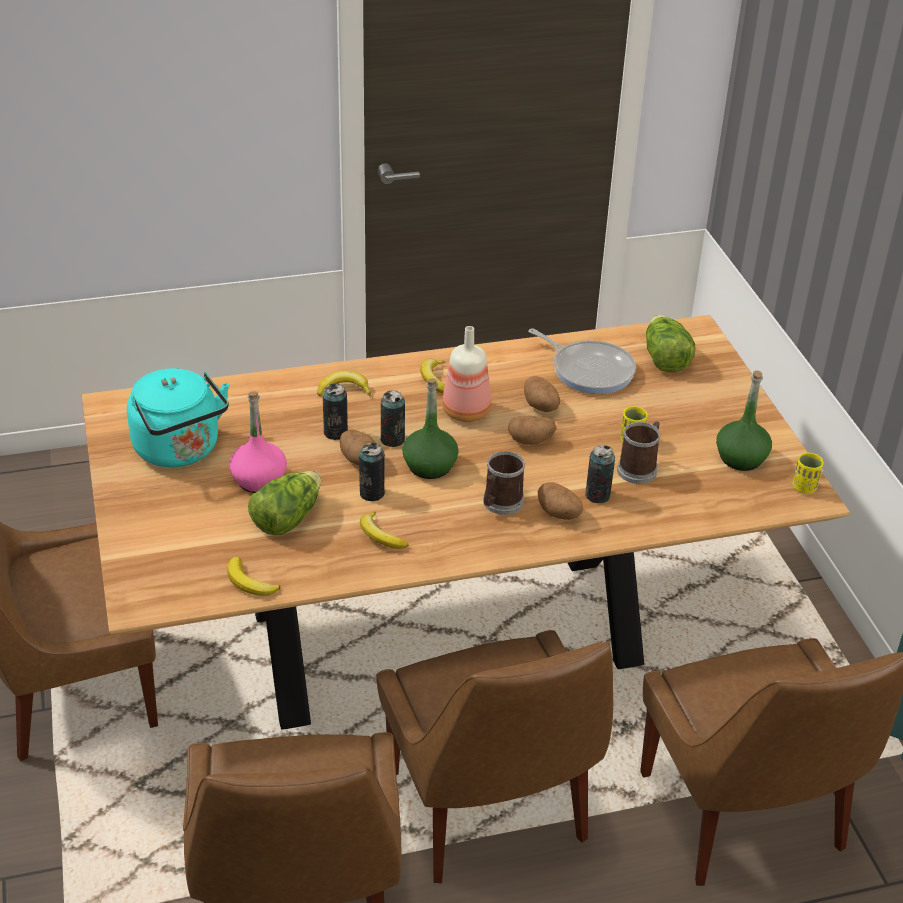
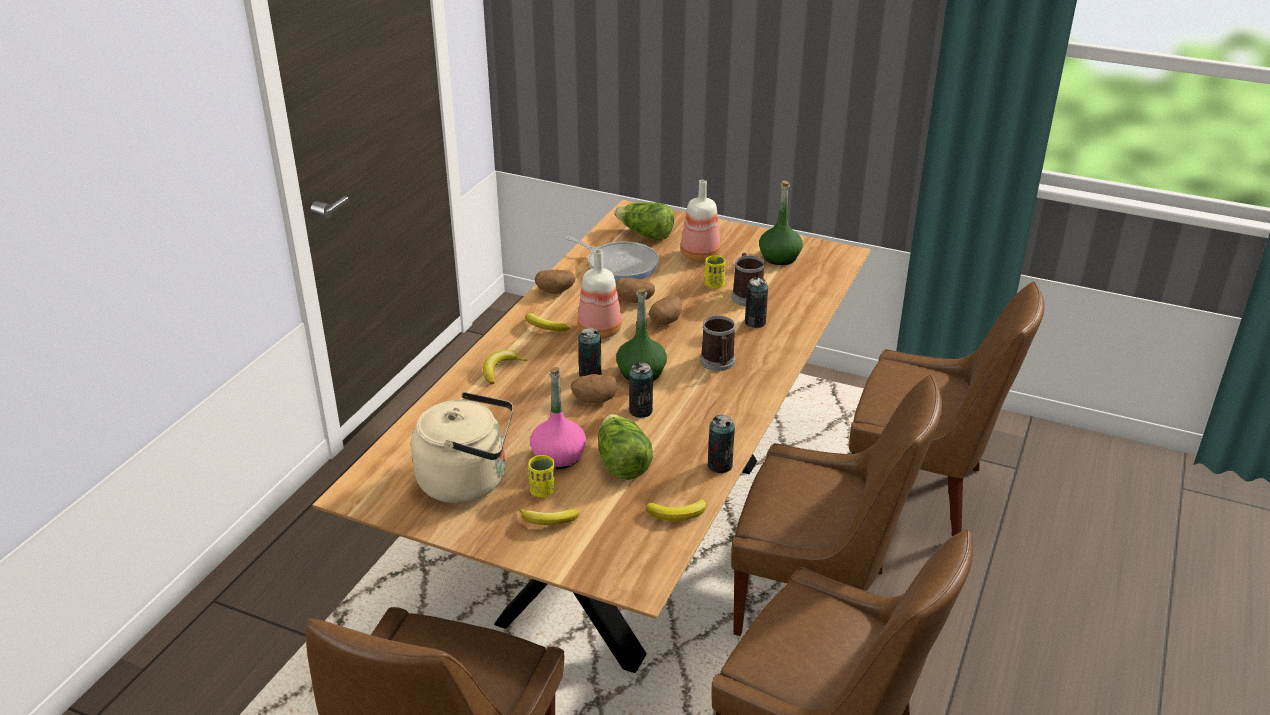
camera: 50 degrees left, 5 degrees down
turquoise kettle [127,368,229,467] -> beige kettle [411,392,513,503]
can [323,383,348,440] -> can moved to [708,415,735,473]
banana [360,511,408,549] -> banana moved to [519,508,580,525]
frying pan [528,328,636,394] -> frying pan turned 45 degrees clockwise [565,236,659,282]
potato [538,482,583,520] -> potato moved to [535,270,576,294]
yellow cup [793,453,824,494] -> yellow cup moved to [528,455,555,498]
none -> bottle [680,180,721,262]

